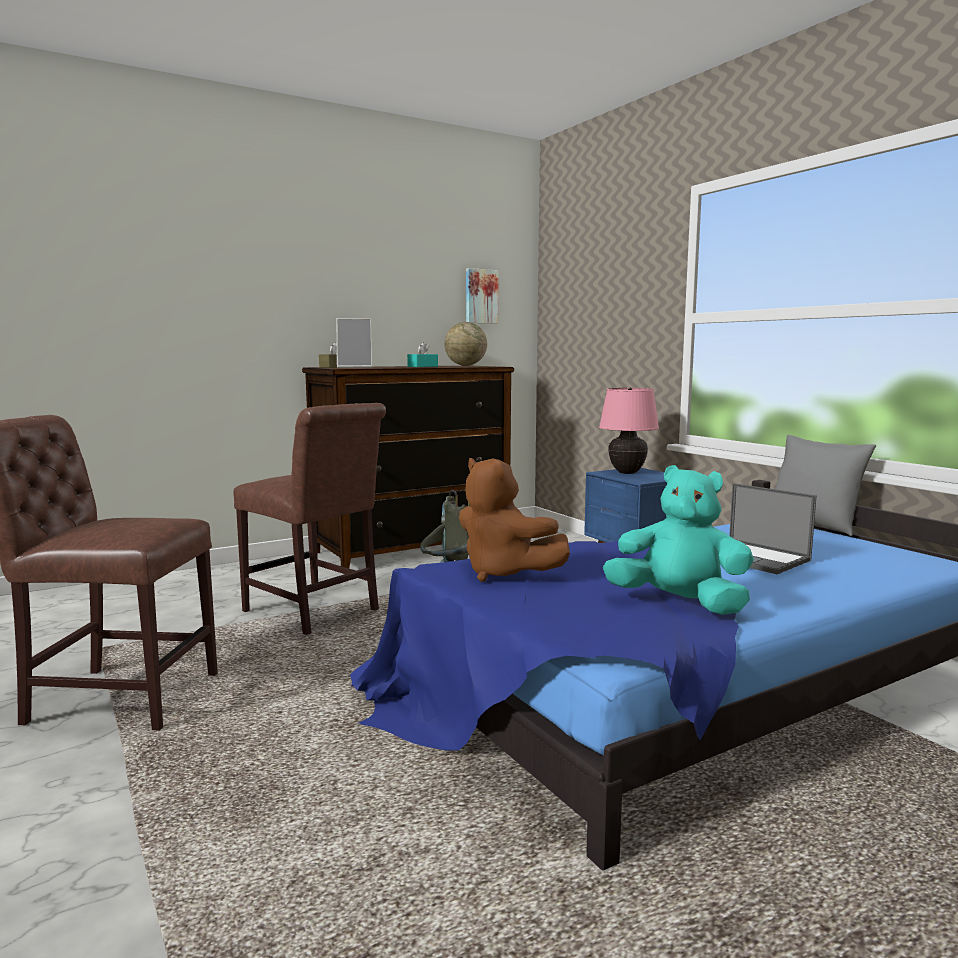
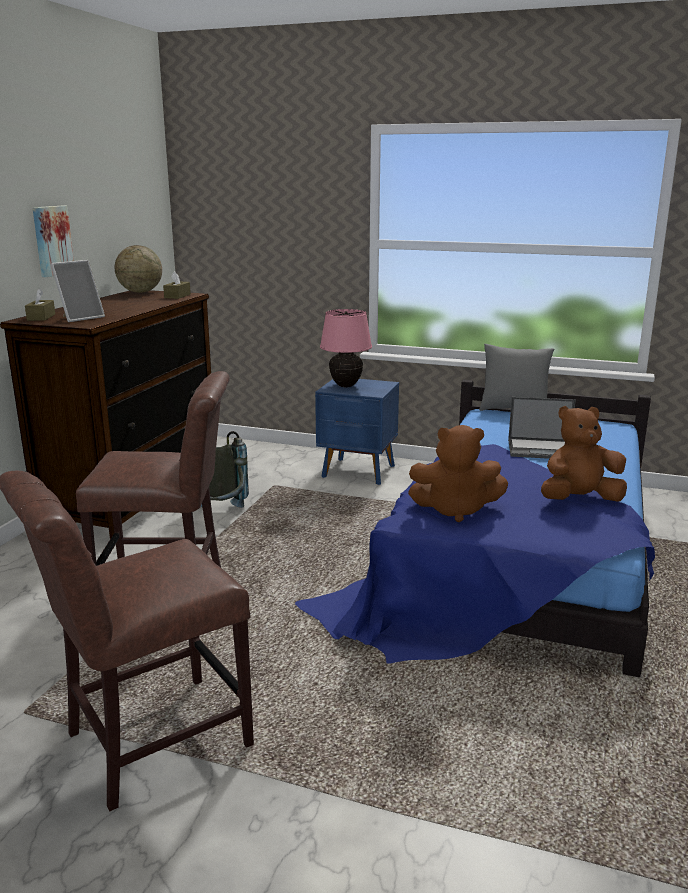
camera: 40 degrees left, 10 degrees up
turquoise tissue box [407,342,438,367] -> none
picture [466,268,498,324] -> picture moved to [33,206,74,277]
turquoise plush toy [603,465,754,615] -> brown plush toy [541,406,627,501]
none -> brown tissue box [163,271,191,299]

